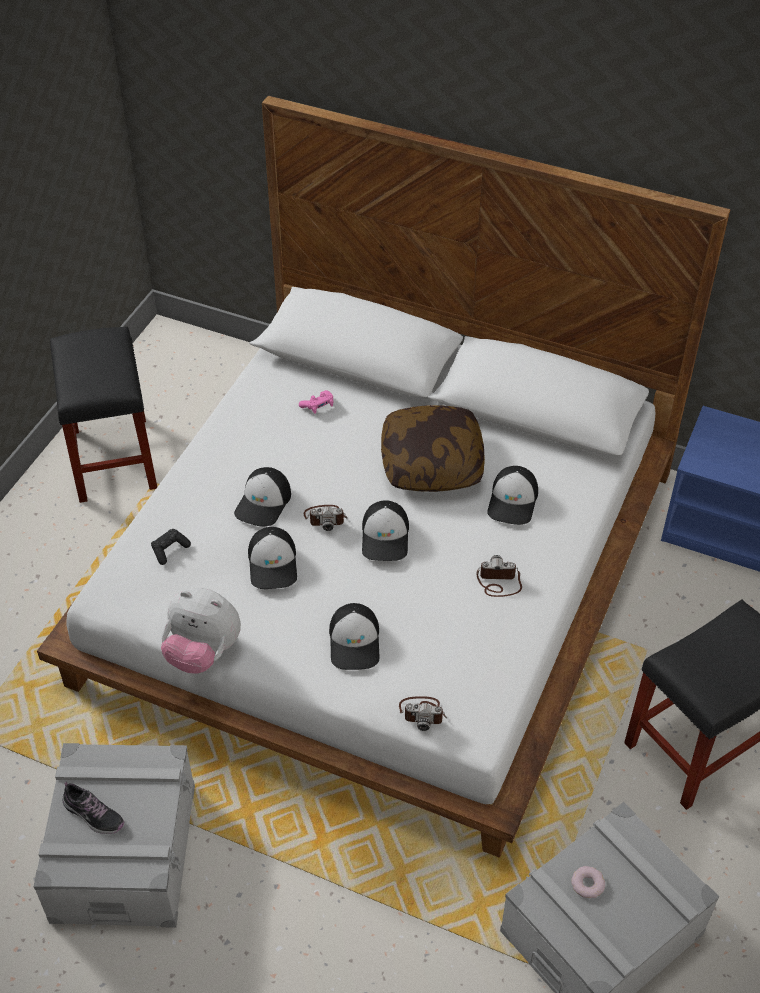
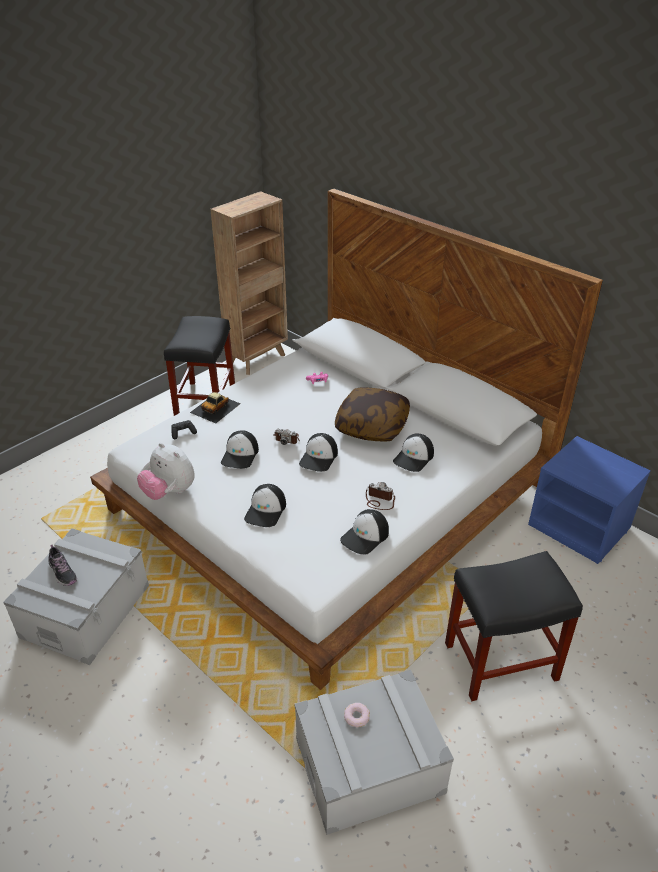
camera: 20 degrees right, 10 degrees down
cap [234,467,291,527] -> cap moved to [340,509,389,554]
camera [399,696,447,731] -> none
none -> toy car [190,392,241,423]
none -> brown bookcase [210,191,288,375]

